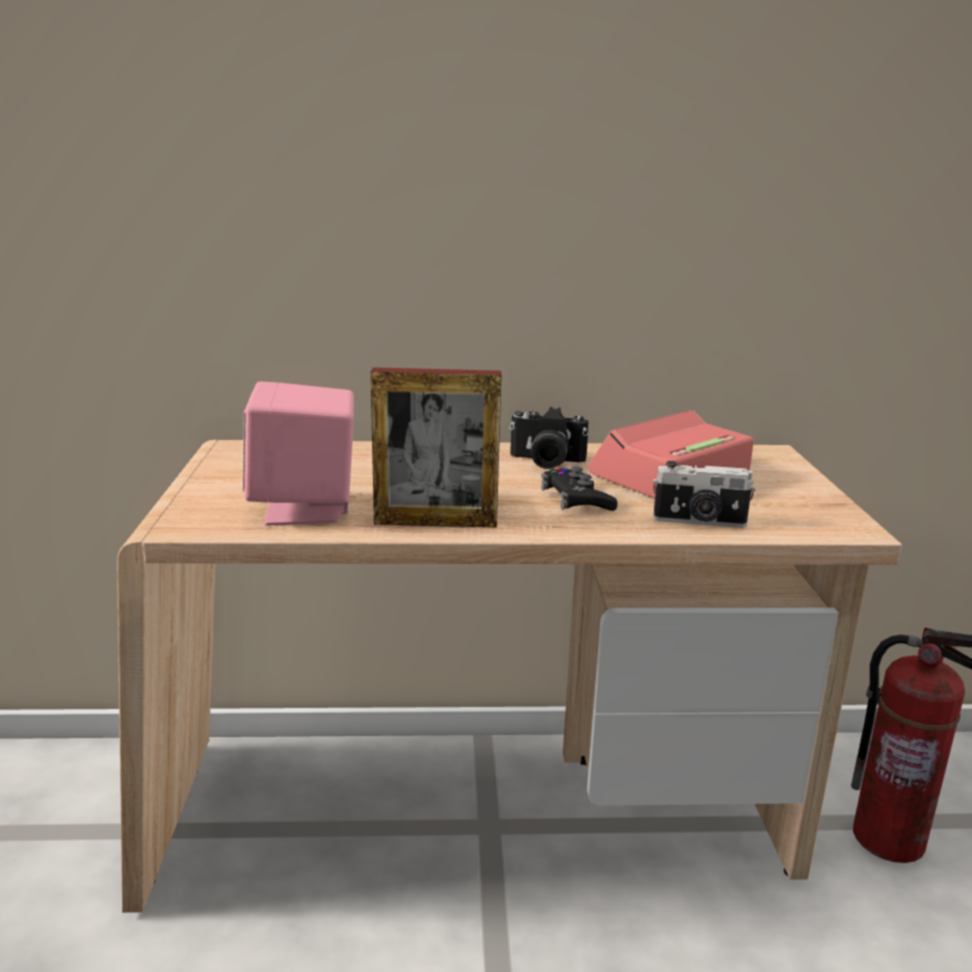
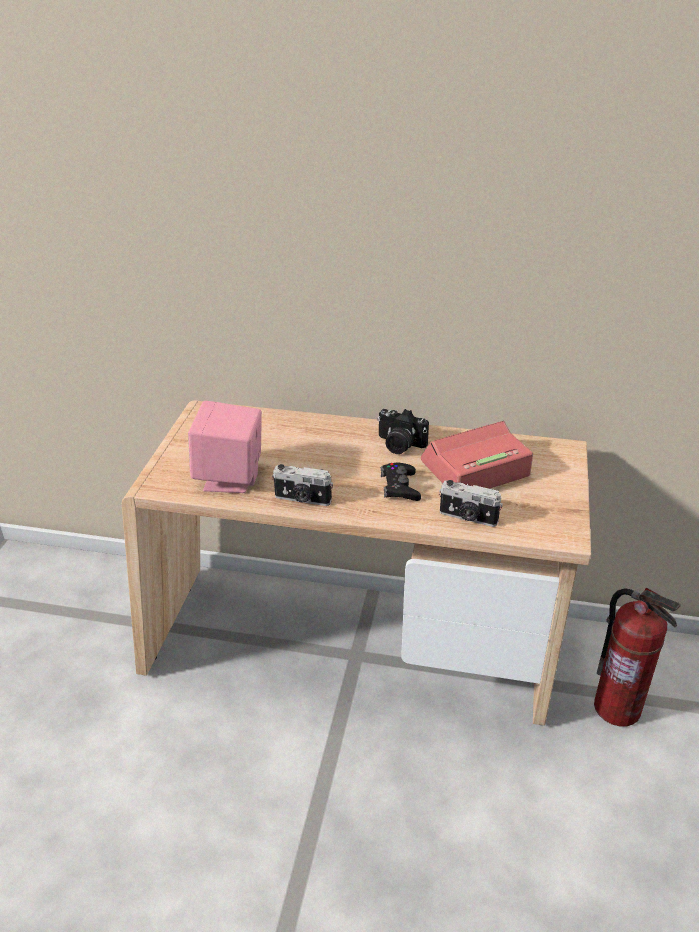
camera: 15 degrees right, 15 degrees up
picture frame [371,367,502,528] -> camera [272,464,333,506]

